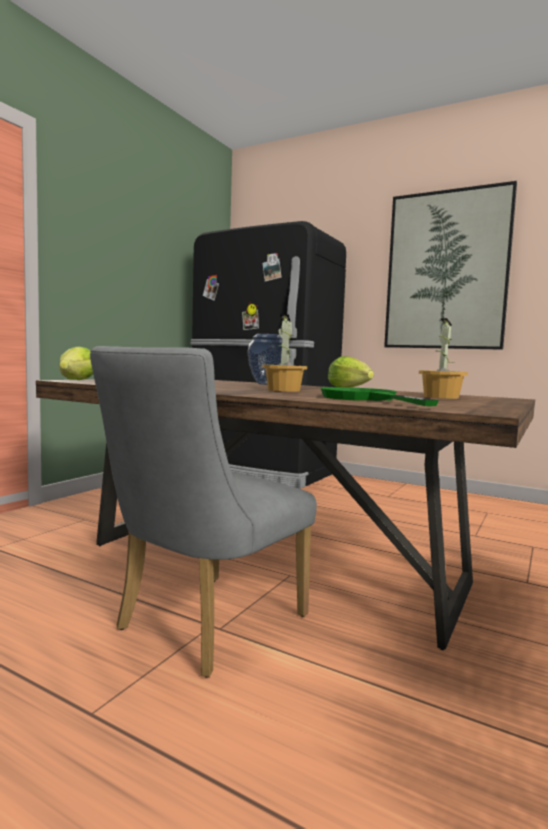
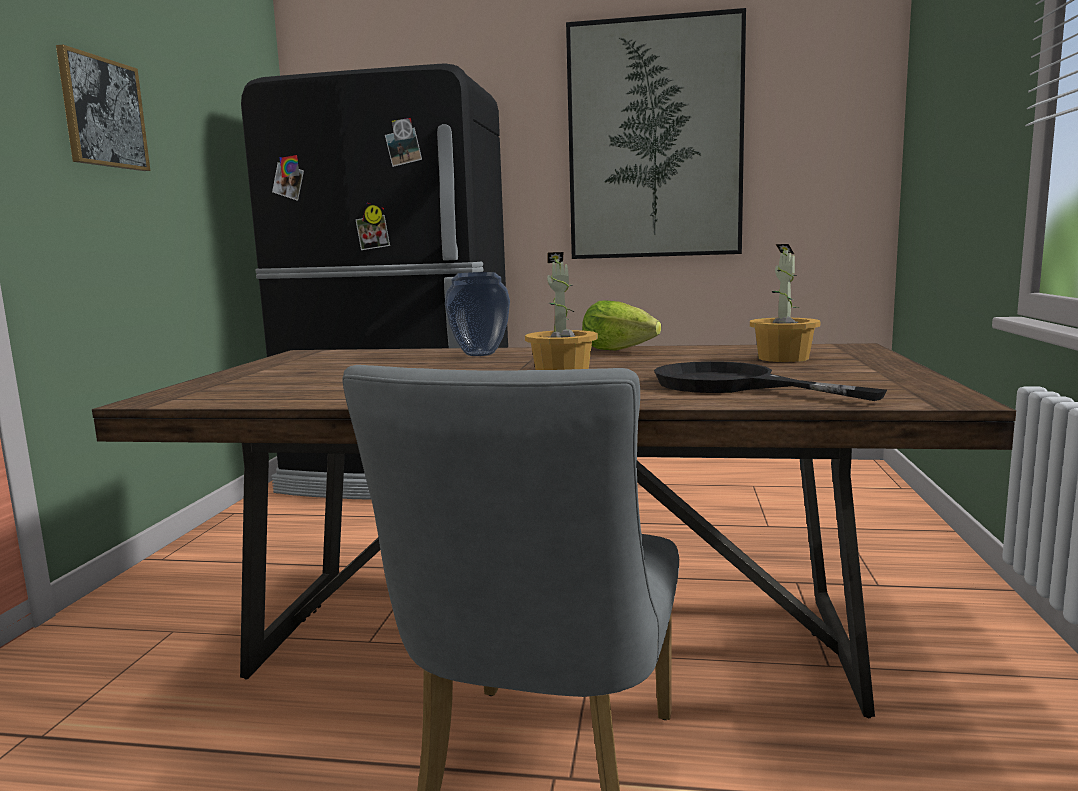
camera: 20 degrees left, 5 degrees up
lettuce [59,347,93,380] -> none
green frying pan [321,387,439,406] -> black frying pan [654,361,887,401]
none -> picture [56,45,150,171]

